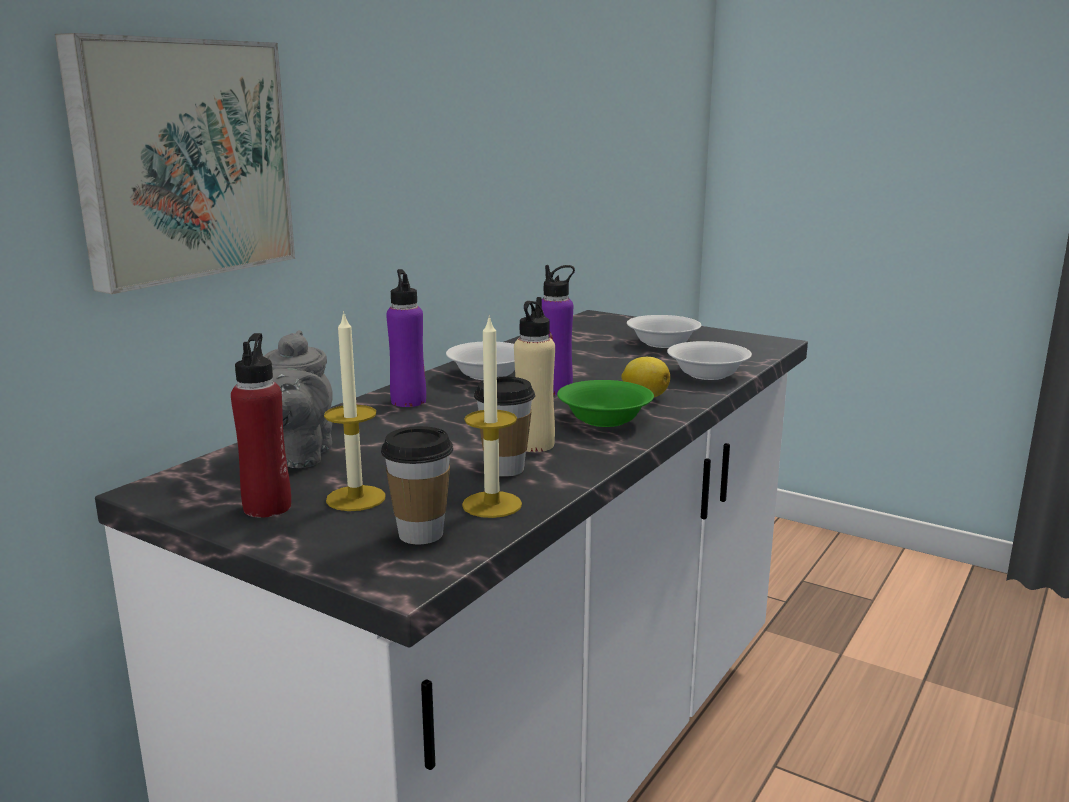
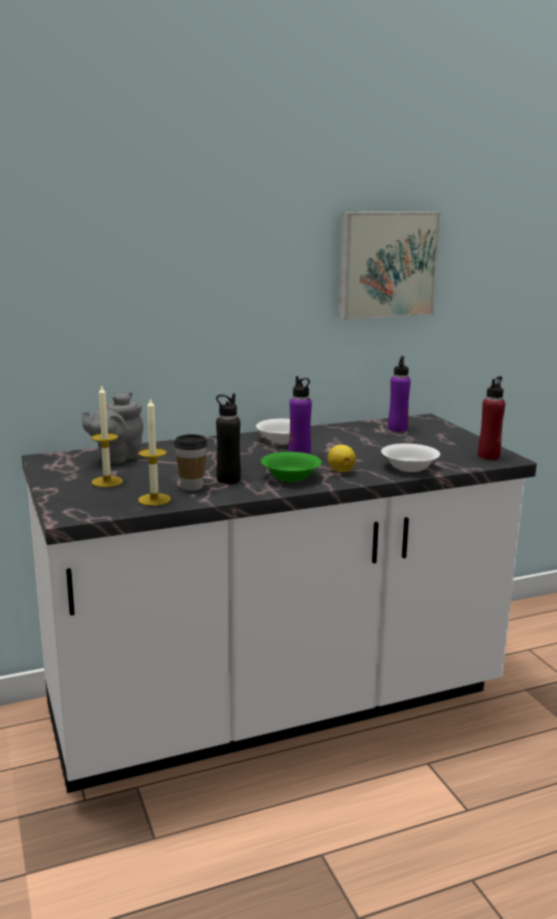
camera: 35 degrees right, 0 degrees up
picture [55,33,295,294] -> picture moved to [338,212,441,320]
red bottle [231,333,291,518] -> red bottle moved to [478,376,505,460]
cup [381,426,453,544] -> none
purple bottle [386,269,426,407] -> purple bottle moved to [388,356,411,432]
beige bottle [514,297,555,452] -> black bottle [216,393,241,484]
white bowl [627,315,702,348] -> none

